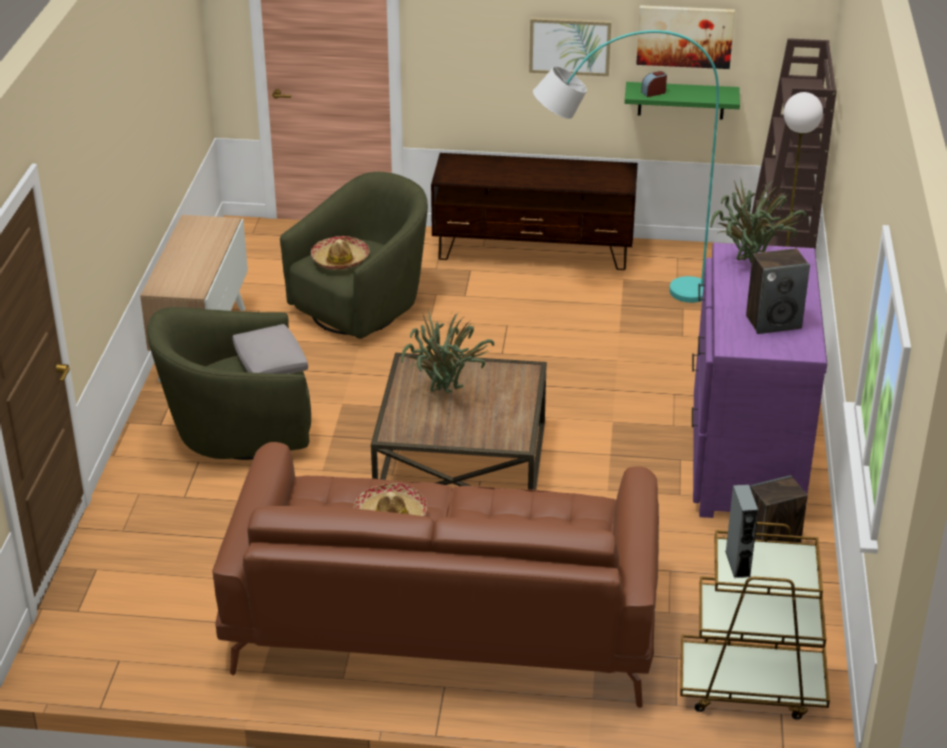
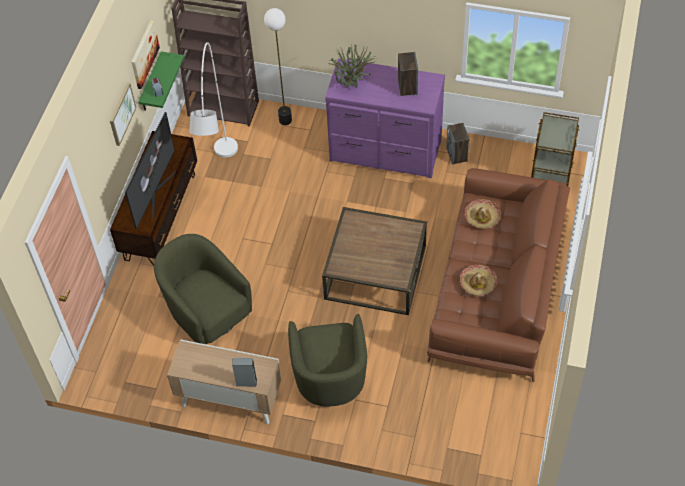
camera: 80 degrees left, 20 degrees up
grey pillow [232,324,308,374] -> none
hat [311,236,369,269] -> hat moved to [465,199,501,229]
potted plant [401,309,494,393] -> none
turquoise floor lamp [533,30,719,303] -> white floor lamp [189,42,238,158]
grey speaker [725,484,758,578] -> grey speaker moved to [232,358,257,386]
none -> television [125,112,175,229]

